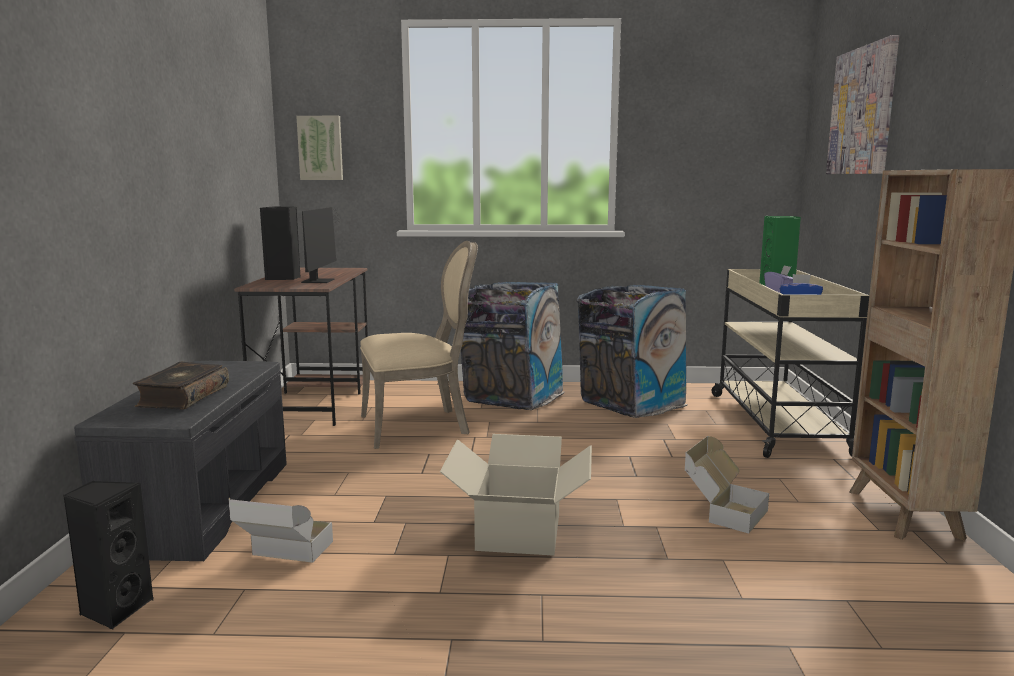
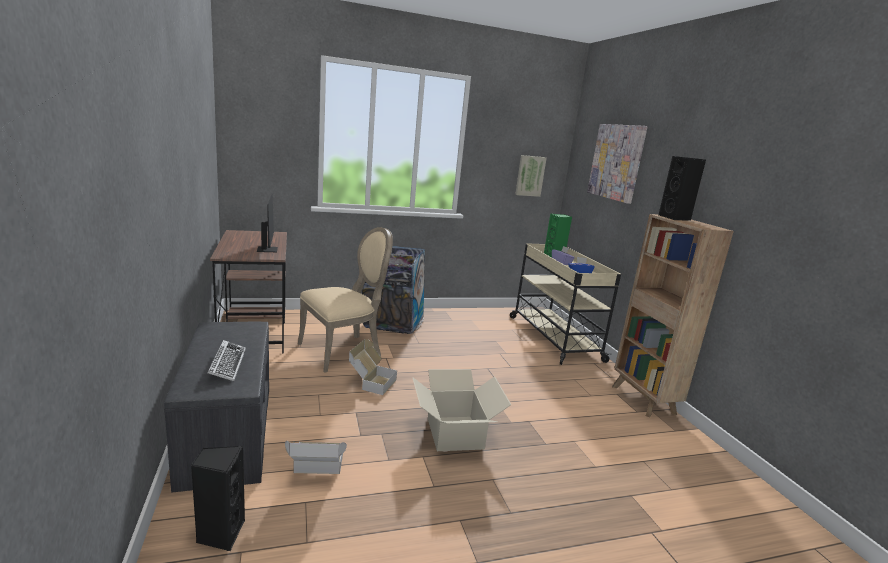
camera: 20 degrees left, 5 degrees up
book [133,362,229,410] -> keyboard [207,340,246,381]
black speaker [260,206,301,280] -> black speaker moved to [659,156,706,221]
picture [296,116,343,180] -> picture moved to [515,155,547,197]
trash can [576,285,688,418] -> none
cardboard box [685,436,769,534] -> cardboard box moved to [349,339,397,395]

